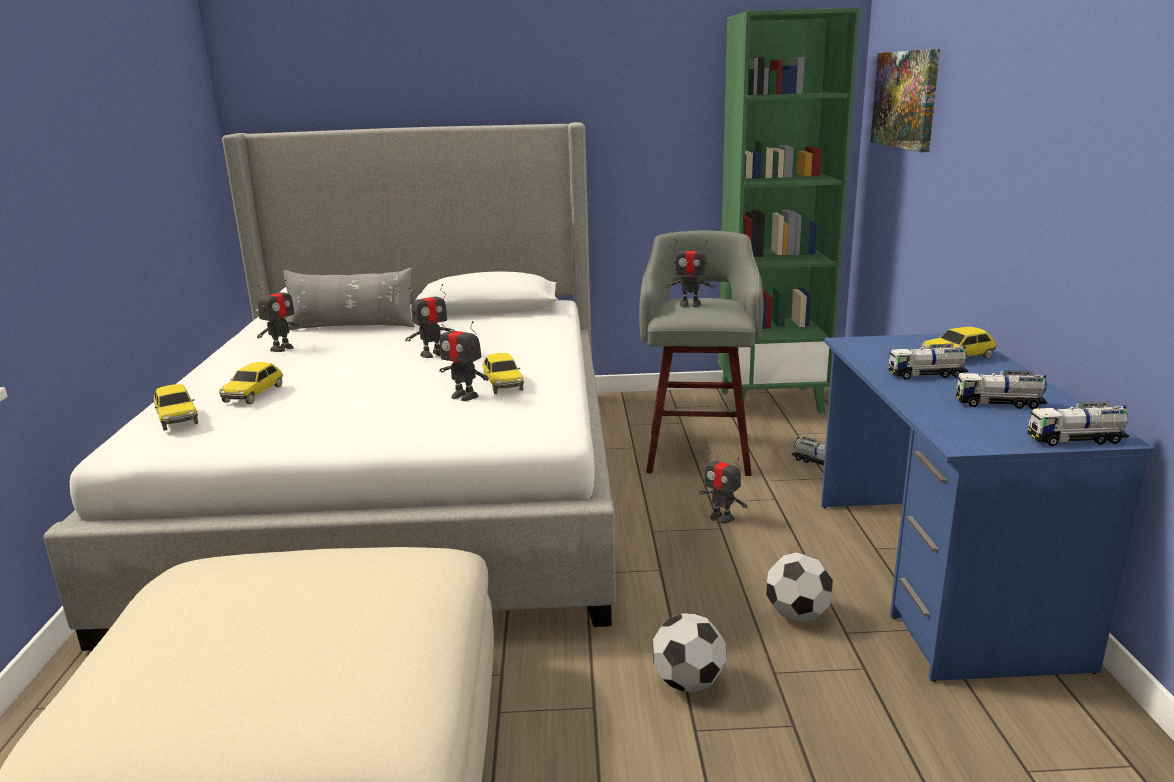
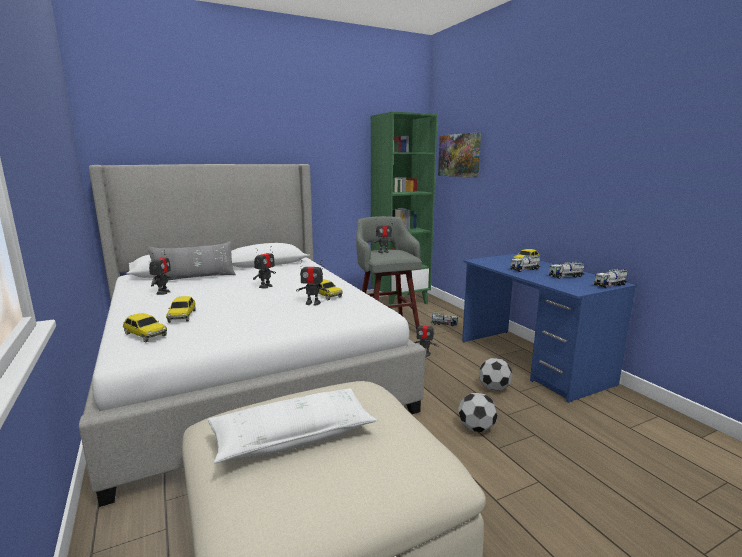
camera: 25 degrees left, 5 degrees down
none -> white pillow [208,388,377,463]

